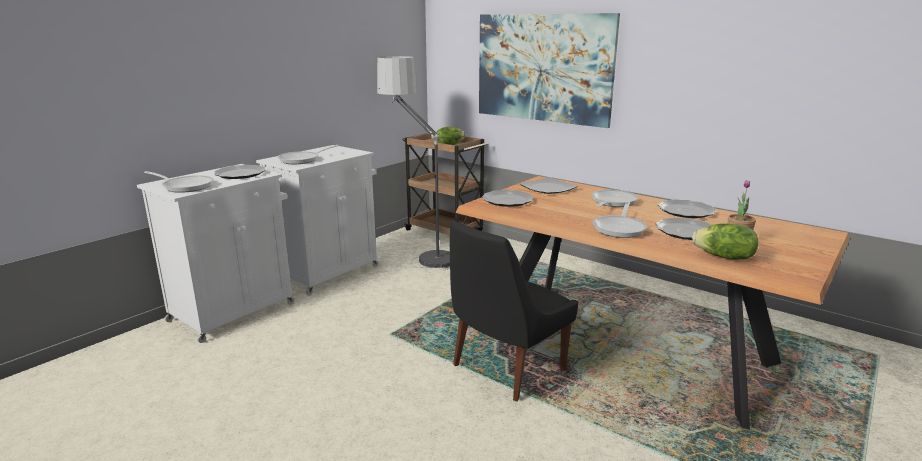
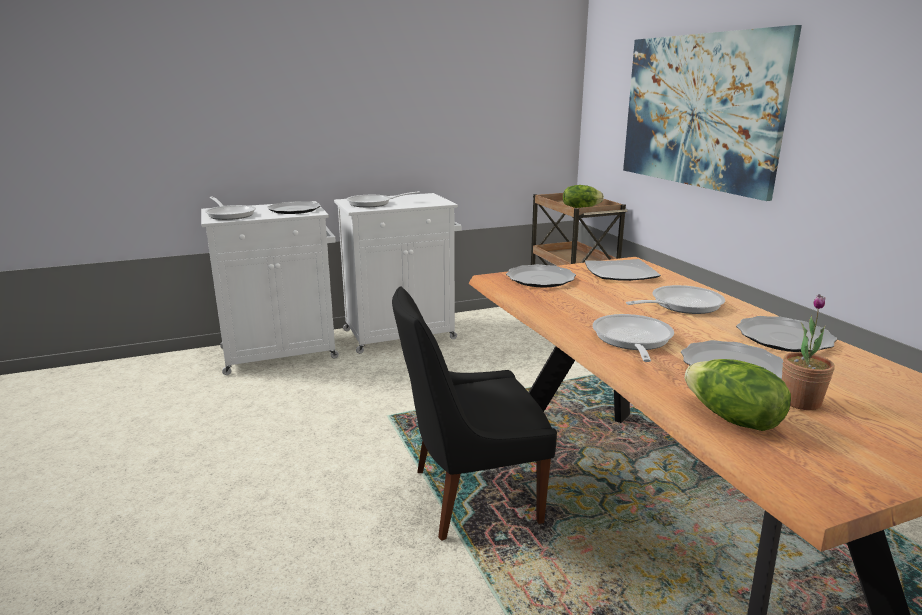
camera: 30 degrees right, 0 degrees up
floor lamp [377,56,450,270] -> none
frying pan [592,201,647,238] -> frying pan turned 135 degrees clockwise [592,314,674,362]

